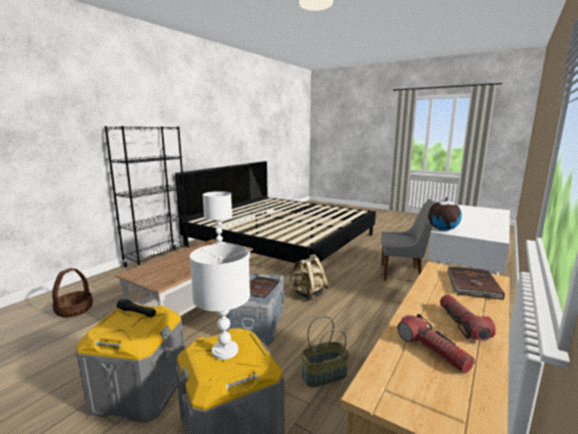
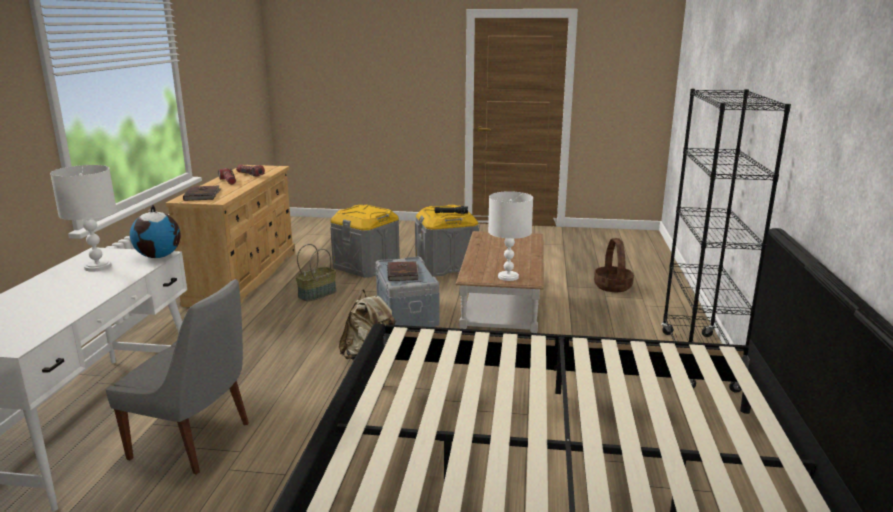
camera: 155 degrees right, 5 degrees up
white table lamp [190,244,250,360] -> white table lamp moved to [50,165,117,272]
grey chair [381,199,436,281] -> grey chair turned 150 degrees counterclockwise [106,279,249,475]

